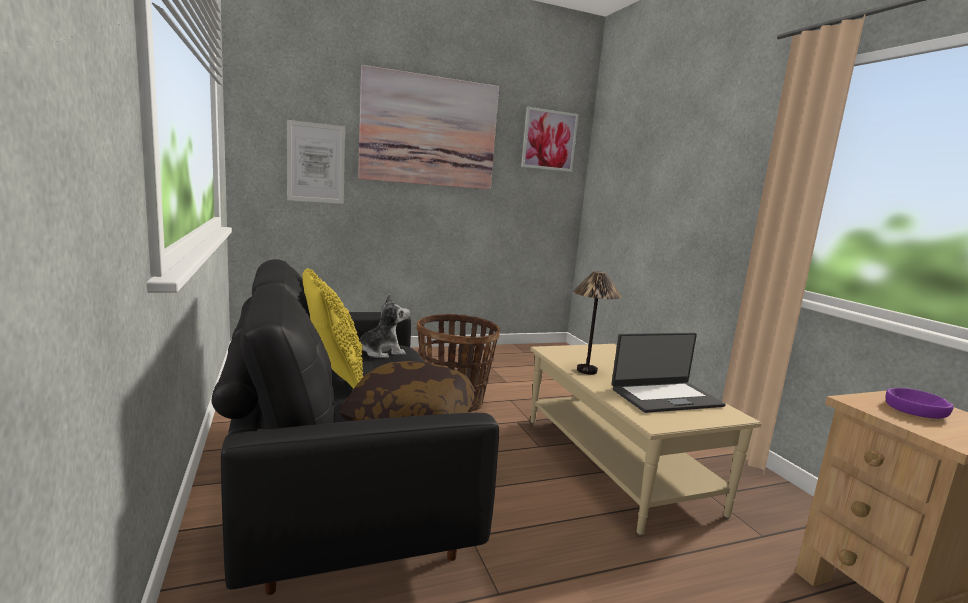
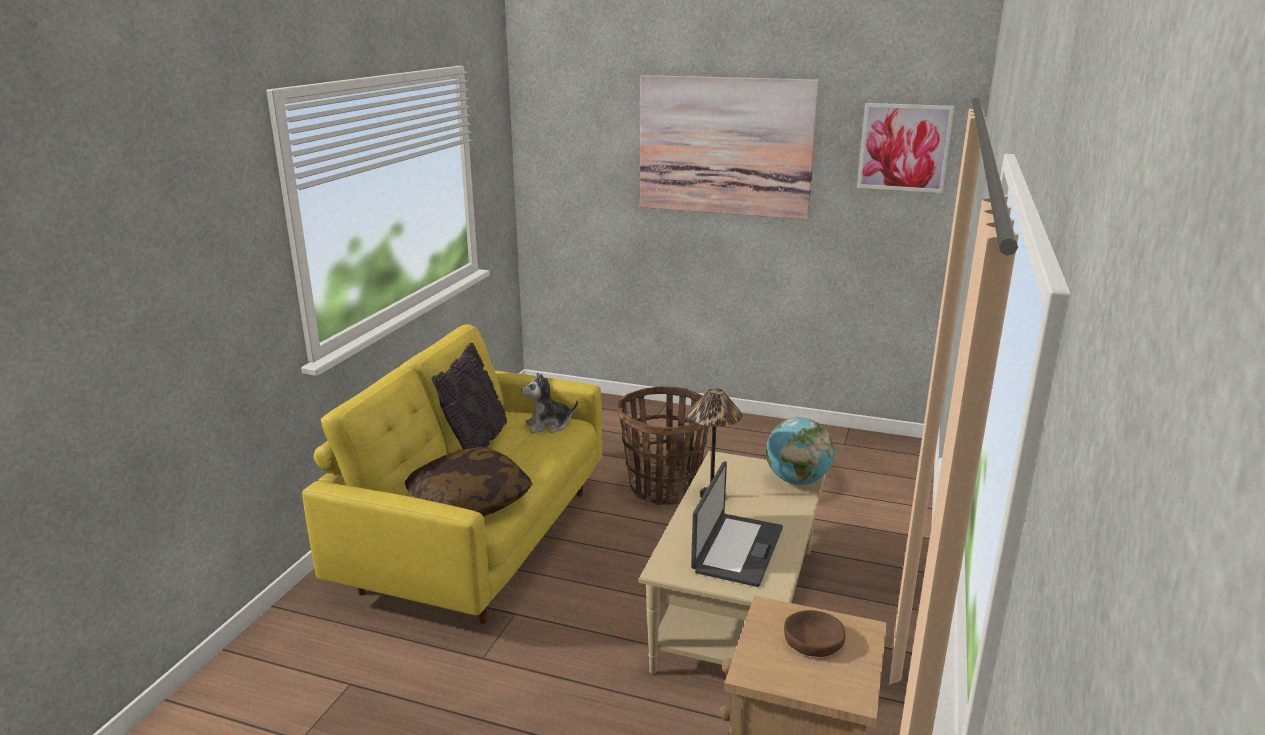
camera: 40 degrees right, 10 degrees up
black sofa [212,259,499,595] -> yellow sofa [302,324,602,624]
picture [287,120,345,204] -> none
yellow pillow [302,268,363,389] -> black pillow [431,343,507,450]
plush toy [359,294,410,358] -> plush toy turned 150 degrees clockwise [521,372,578,433]
laptop [611,333,726,413] -> laptop turned 90 degrees counterclockwise [691,461,783,587]
purple bowl [886,388,954,419] -> brown bowl [784,610,845,657]
none -> globe [766,417,834,485]

